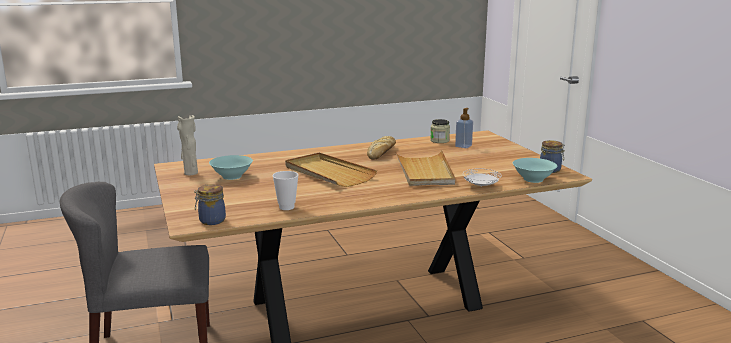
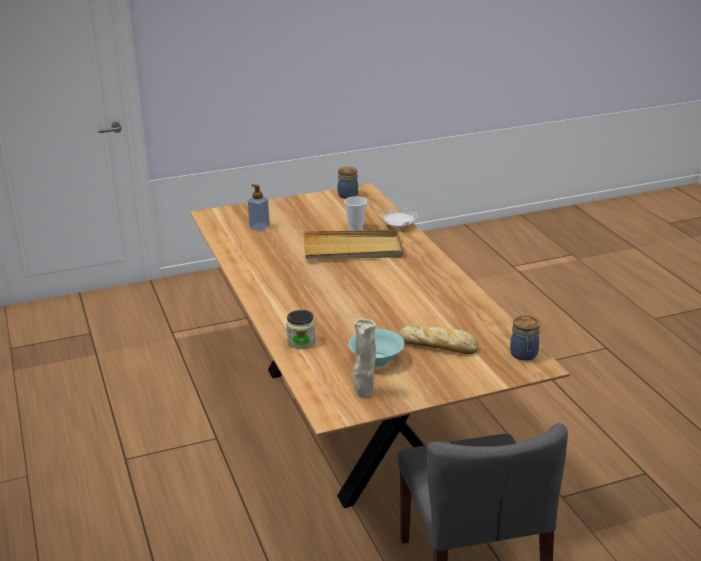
camera: 90 degrees left, 10 degrees up
cup [272,171,299,210] -> cup moved to [344,196,367,231]
beige tray [285,152,377,187] -> none
bread [367,136,396,160] -> bread moved to [398,325,478,354]
jar [430,119,450,143] -> jar moved to [286,310,315,349]
turquoise bowl [513,158,557,183] -> none

